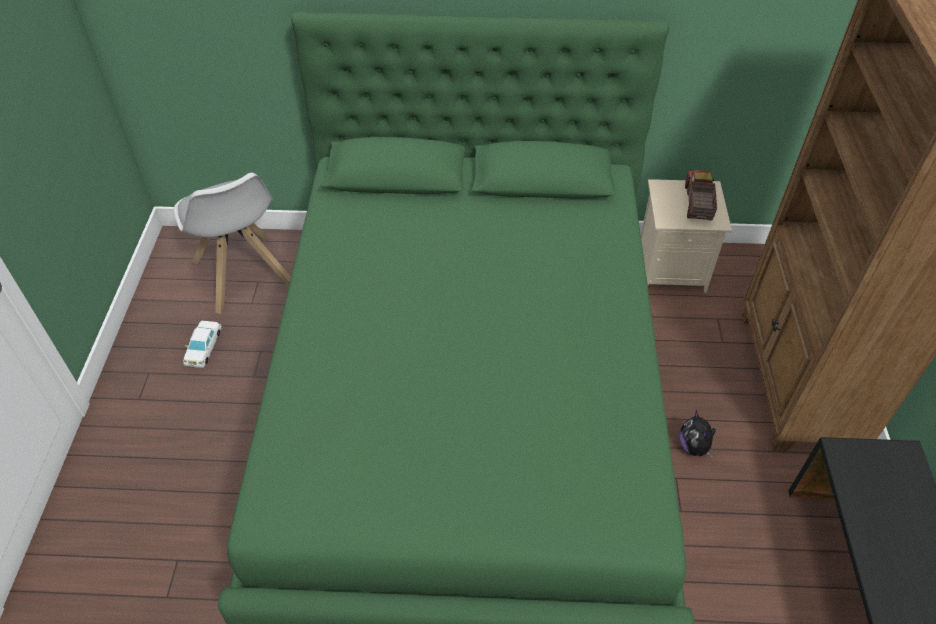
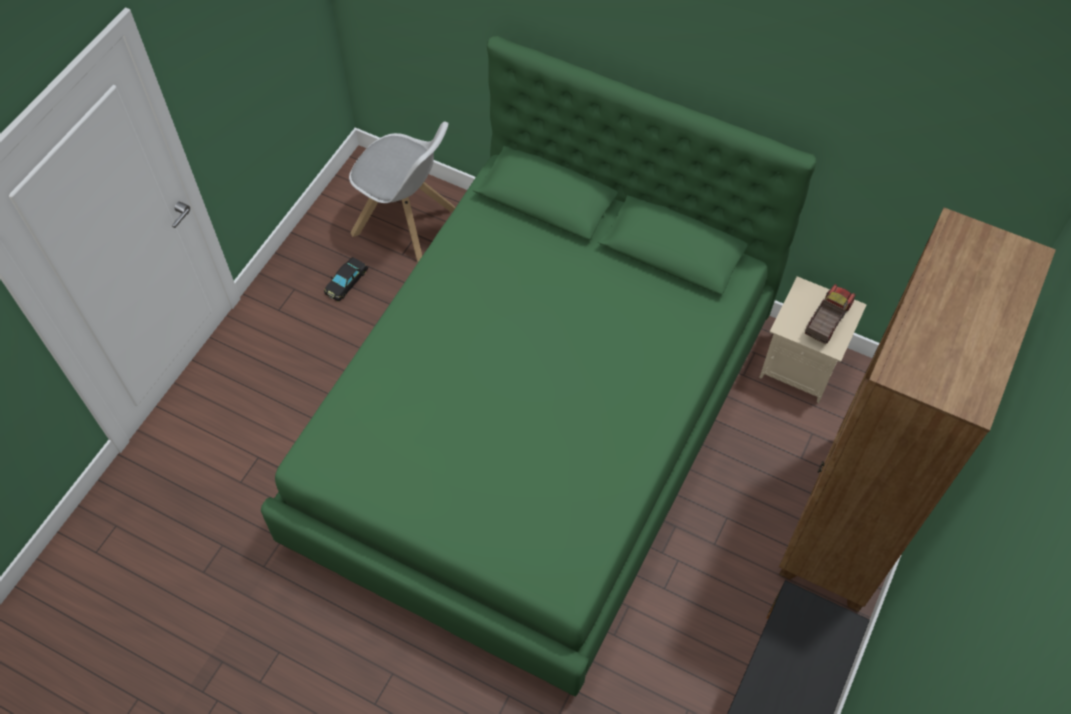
camera: 25 degrees right, 10 degrees up
chair [174,173,291,314] -> chair turned 60 degrees counterclockwise [349,122,456,262]
white toy car [183,321,222,368] -> black toy car [324,257,368,301]
plush toy [680,411,716,457] -> none

